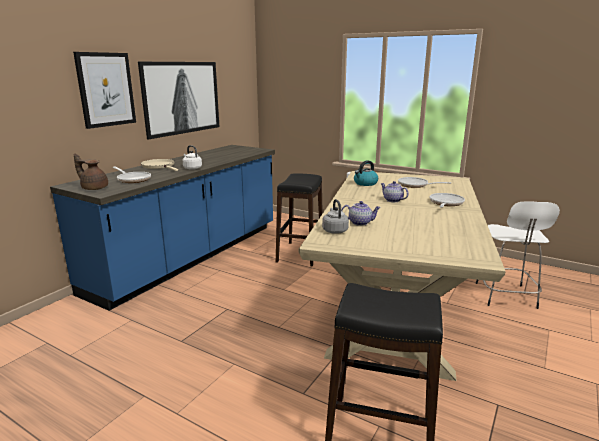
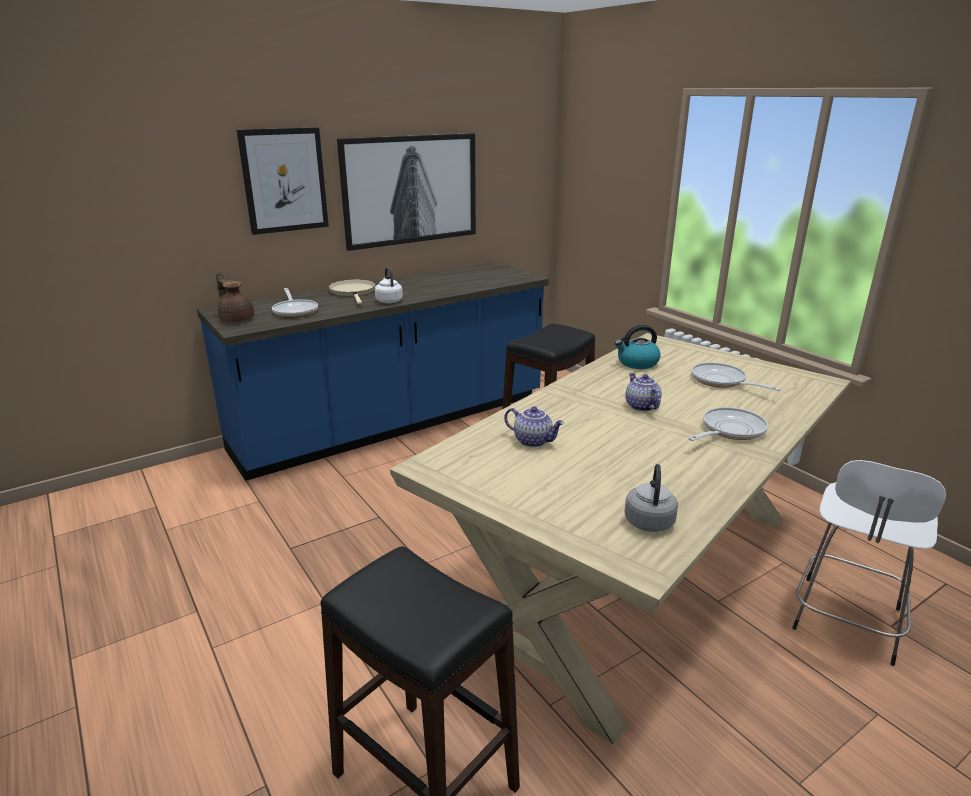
camera: 25 degrees right, 5 degrees up
grey kettle [322,199,349,234] -> grey kettle moved to [625,464,678,532]

